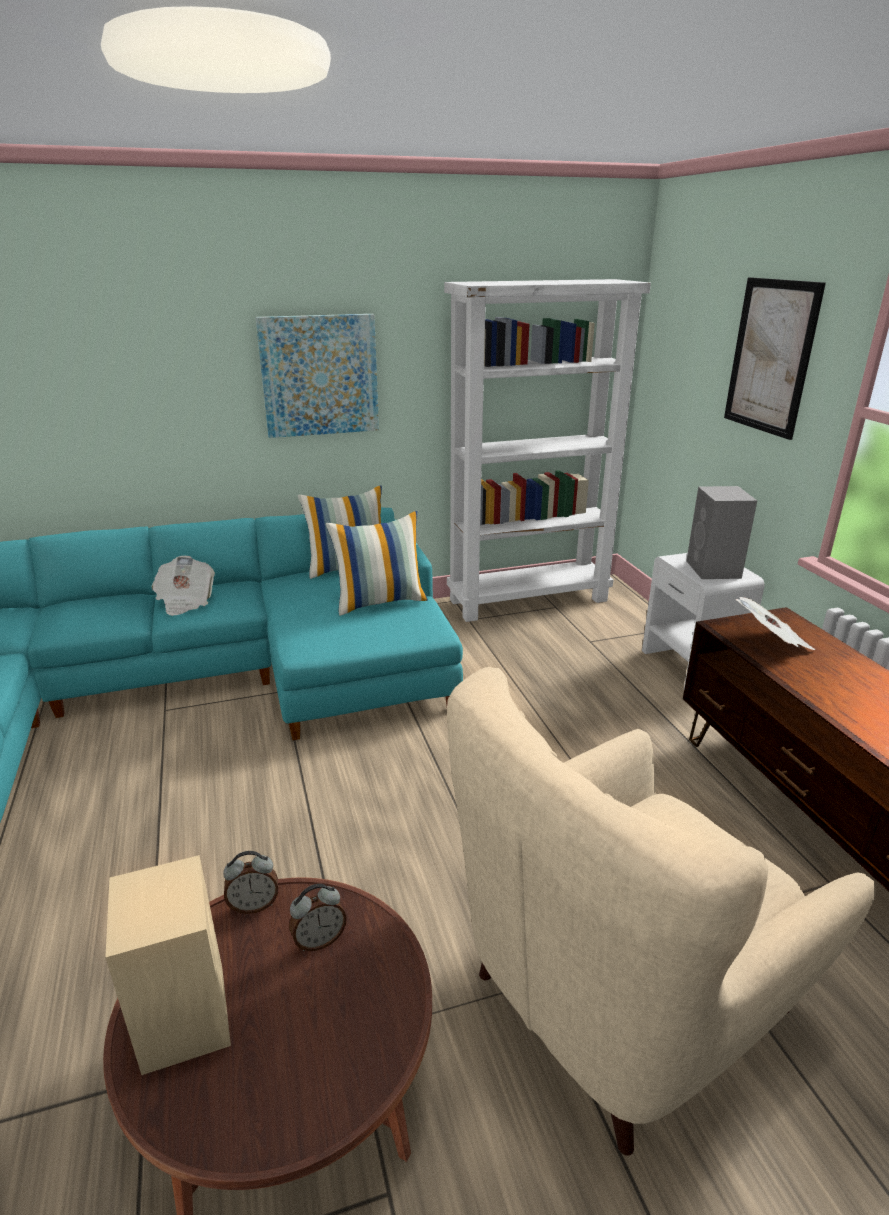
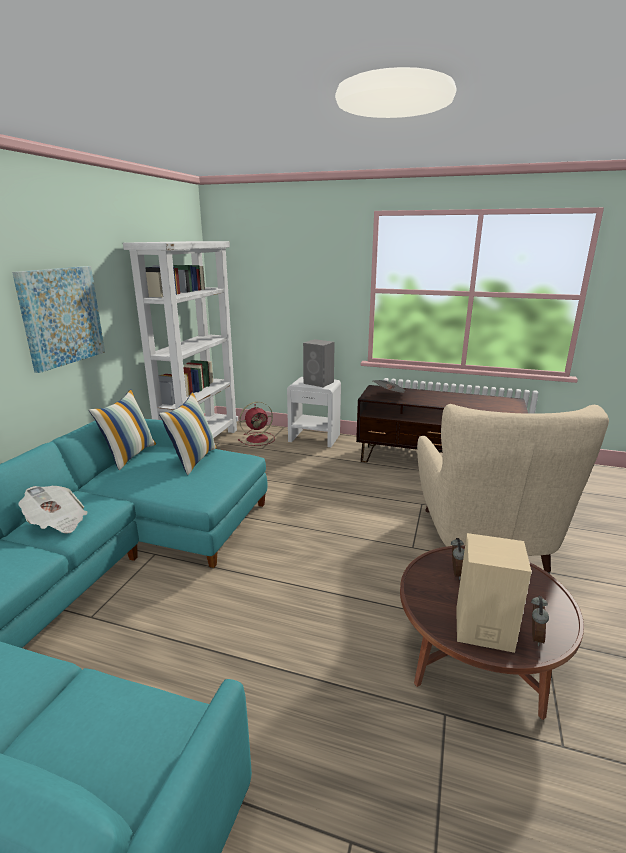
camera: 55 degrees left, 5 degrees down
alarm clock [223,851,278,914] -> alarm clock moved to [531,596,549,646]
picture [724,277,826,440] -> none
none -> red fan [238,402,275,446]

